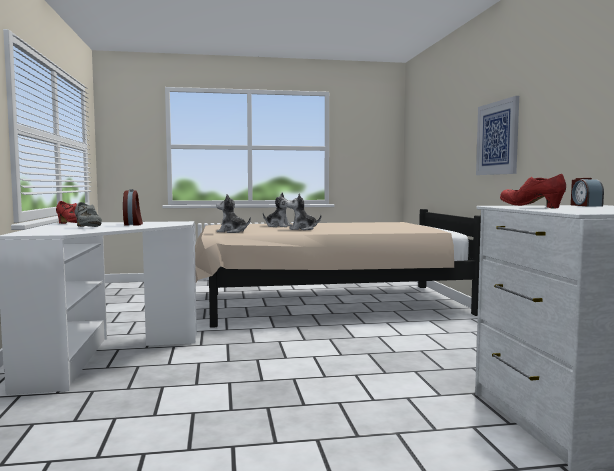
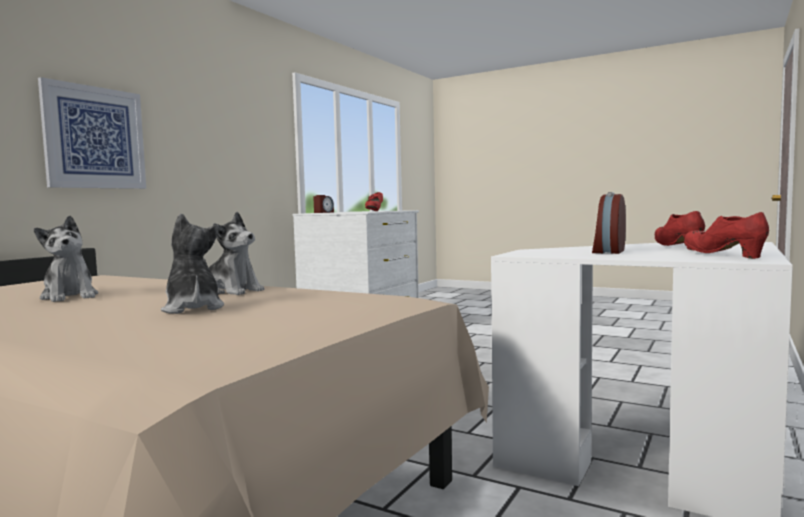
camera: 140 degrees left, 0 degrees up
grey shoe [74,202,102,227] -> red shoe [655,211,705,250]
plush toy [216,194,251,233] -> plush toy moved to [34,216,98,302]

